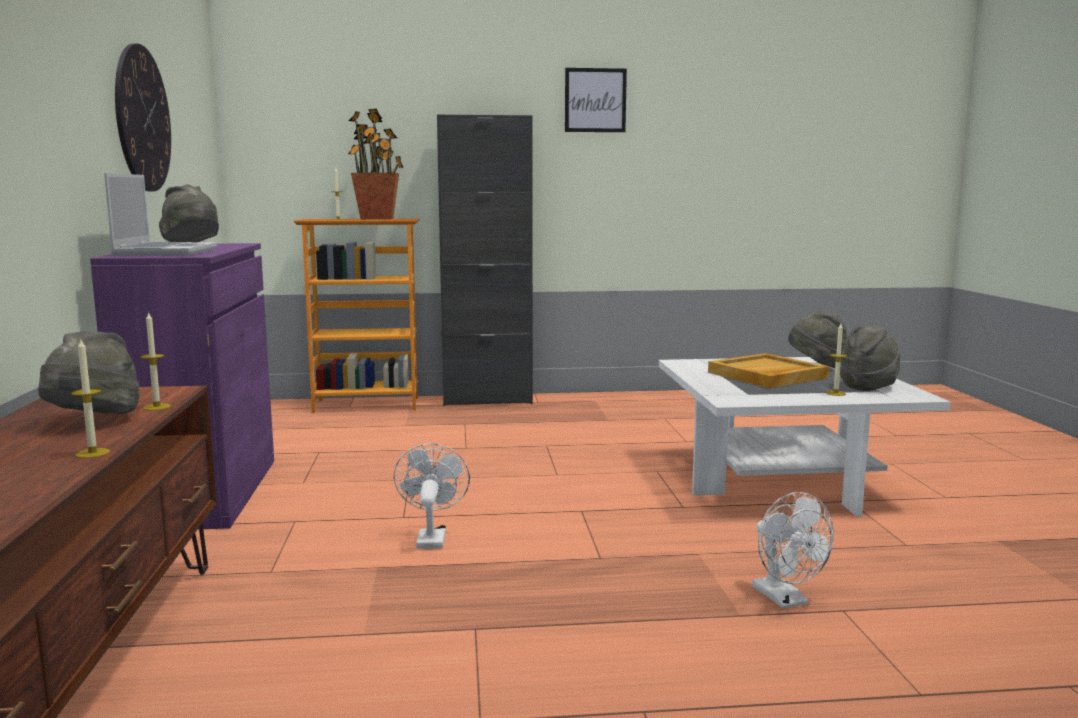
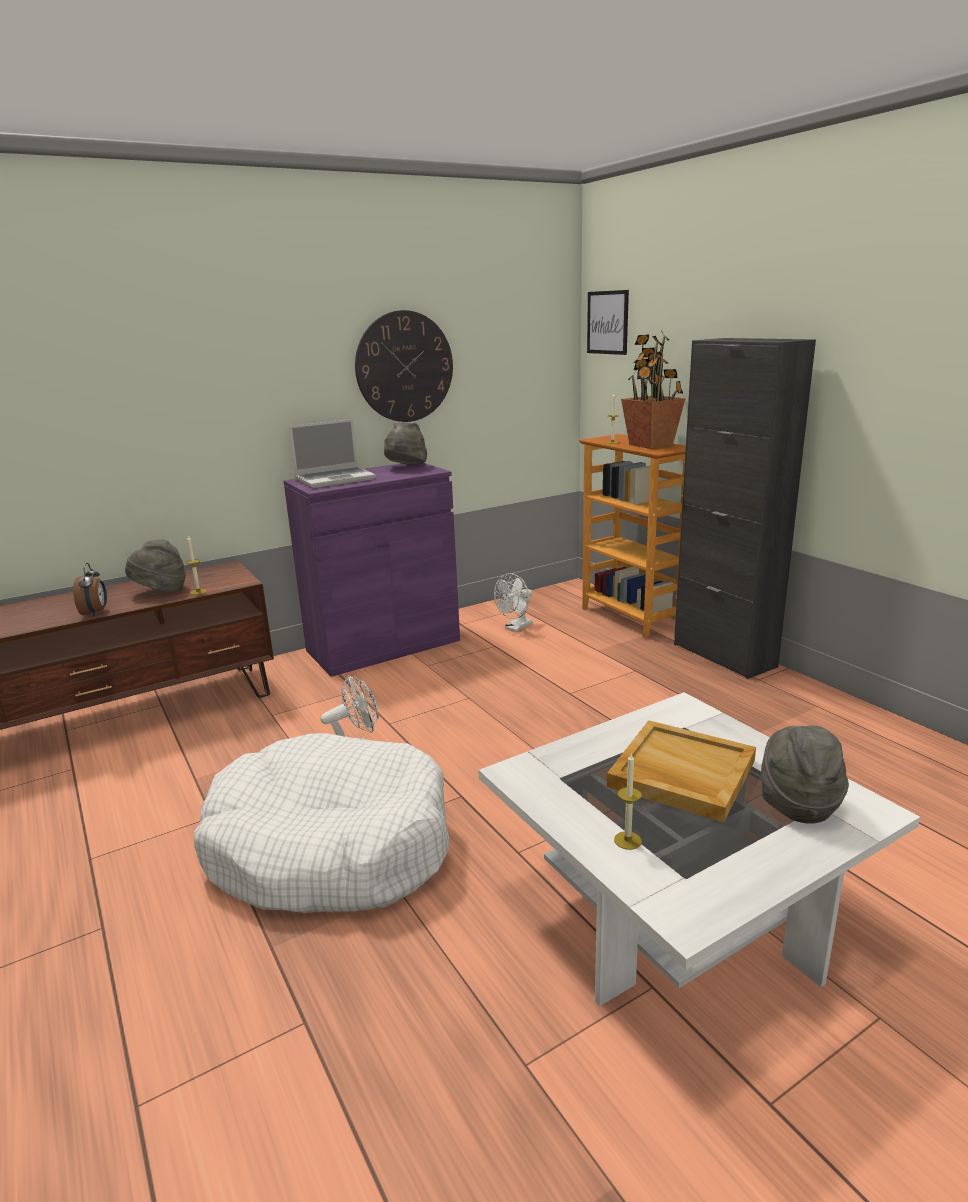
camera: 65 degrees right, 10 degrees up
candle [71,338,110,458] -> alarm clock [73,563,107,617]
picture [565,68,627,132] -> picture moved to [587,290,629,355]
white fan [752,492,834,609] -> white fan moved to [494,573,533,632]
grey hat [840,325,900,391] -> none
none -> white dog bed [194,733,449,913]

